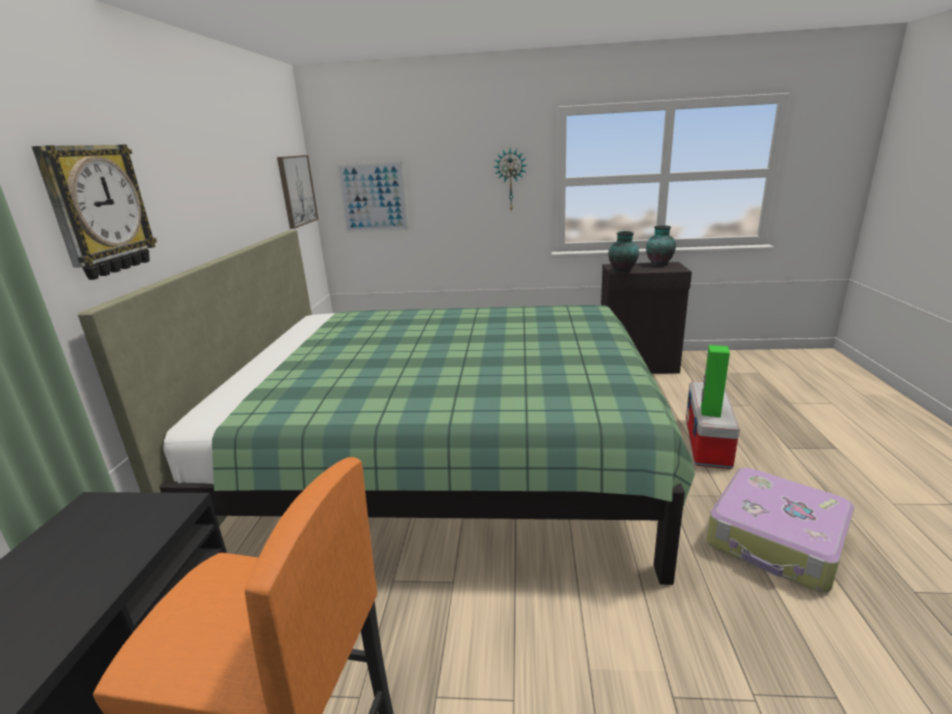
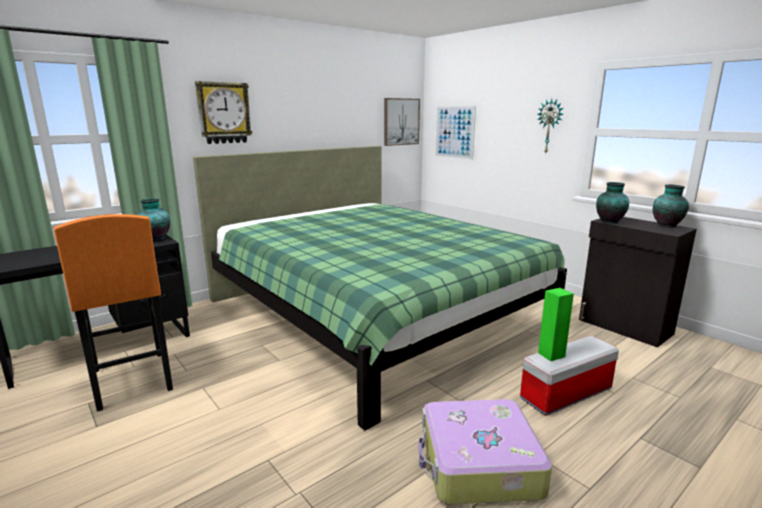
camera: 45 degrees right, 5 degrees down
none -> vase [137,198,170,241]

